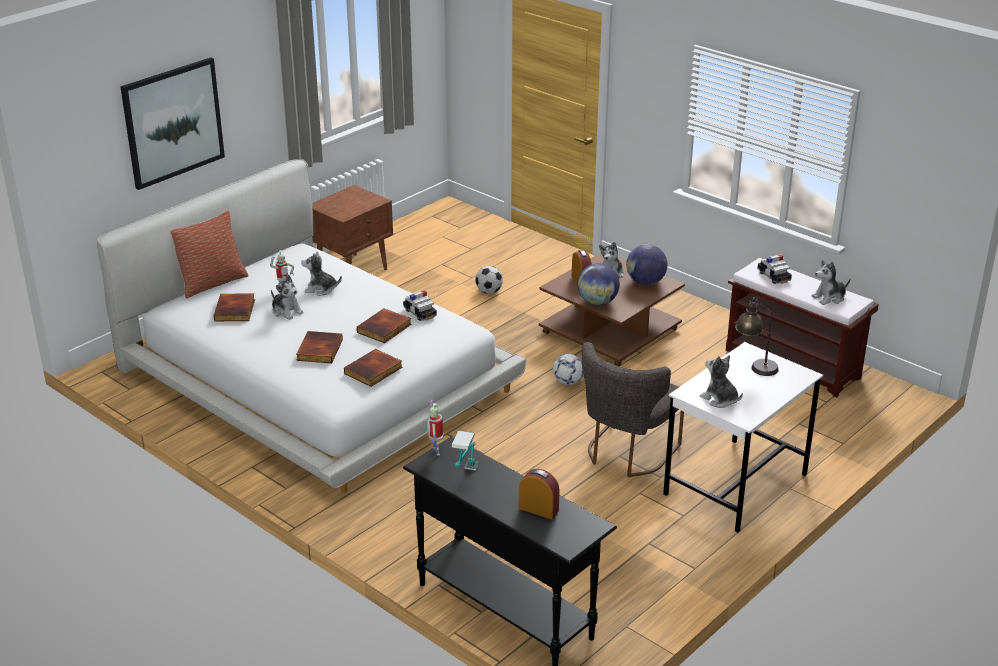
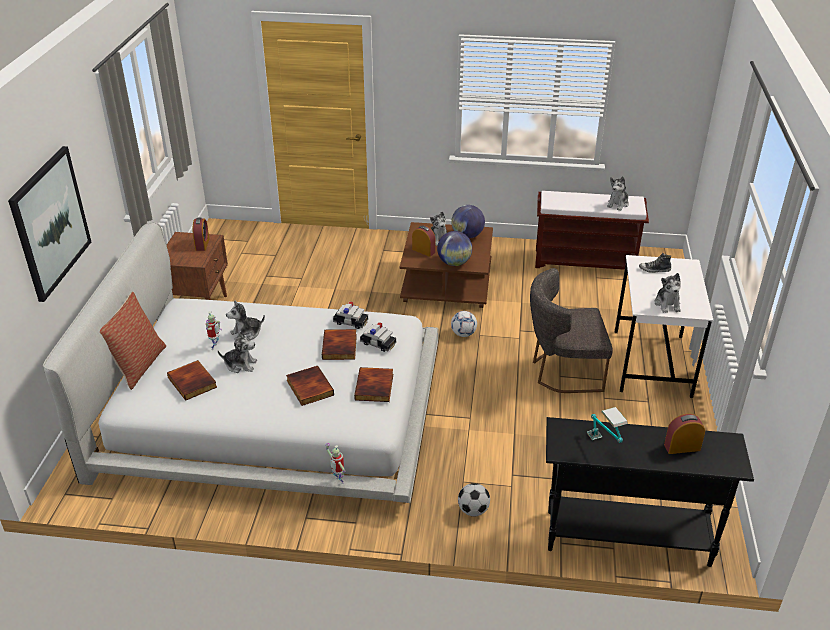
camera: 35 degrees left, 5 degrees up
toy robot [427,400,443,456] -> toy robot moved to [325,443,345,484]
football [475,266,503,294] -> football moved to [458,483,490,516]
grey chair [582,342,684,477] -> grey chair turned 90 degrees clockwise [530,268,613,393]
plush toy [700,355,743,408] -> plush toy turned 105 degrees counterclockwise [655,273,681,313]
table lamp [735,297,779,376] -> shoe [639,253,671,273]
toy car [758,254,792,284] -> toy car moved to [360,322,396,352]
none -> alarm clock [193,218,209,251]

